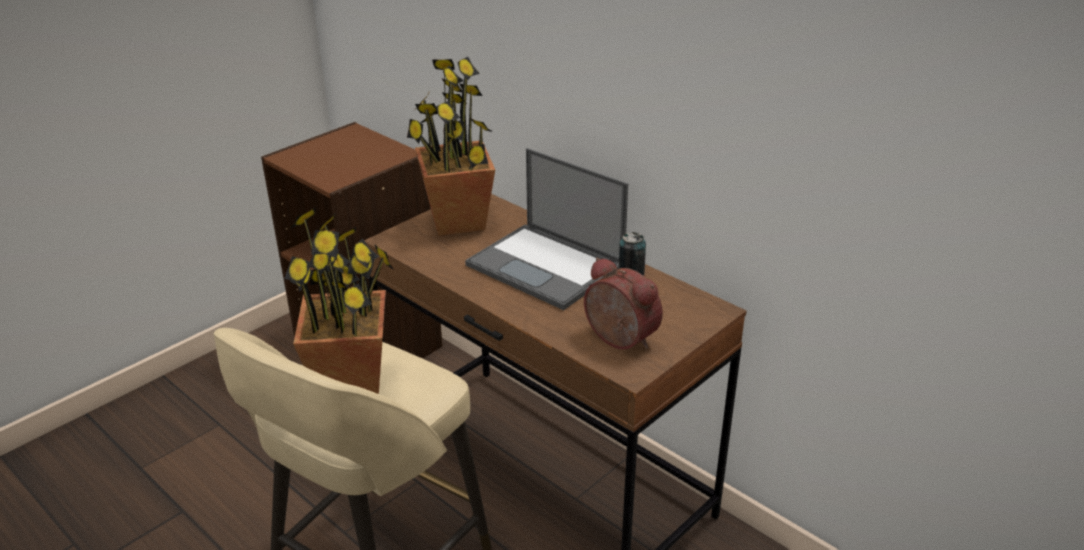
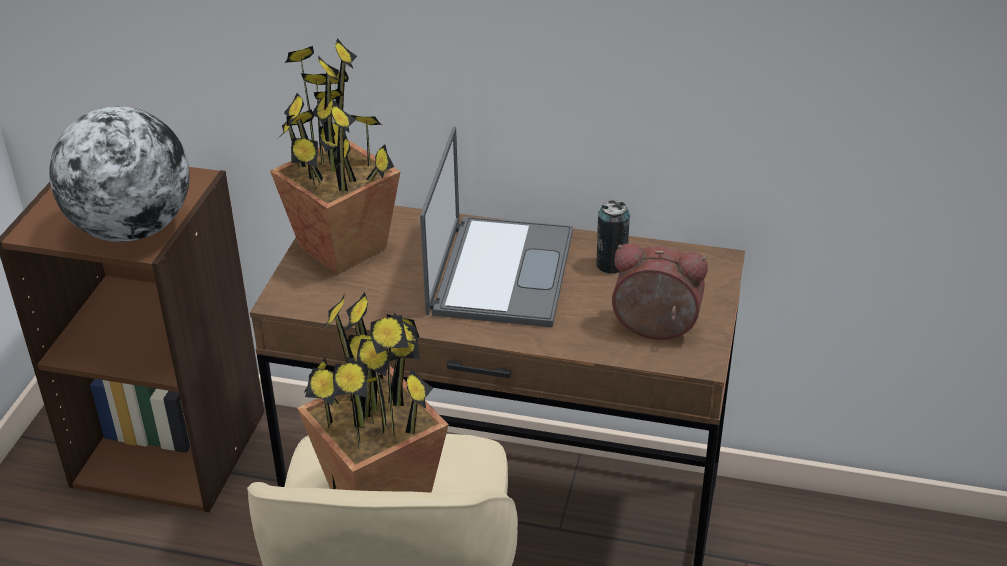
camera: 30 degrees left, 5 degrees up
laptop [465,148,628,310] -> laptop turned 90 degrees counterclockwise [420,126,573,327]
none -> globe [49,106,190,242]

